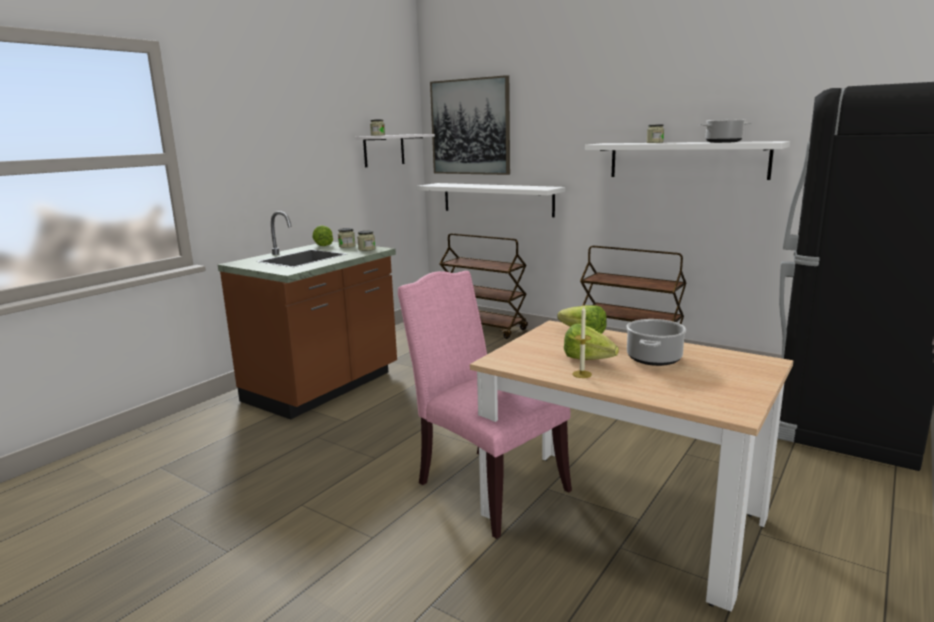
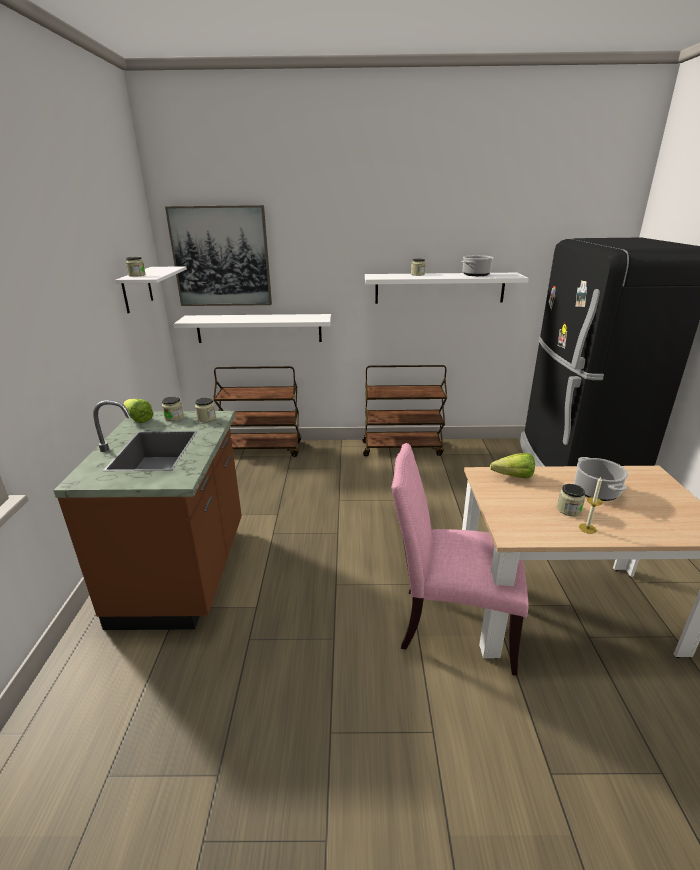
camera: 35 degrees left, 10 degrees up
lettuce [564,324,619,360] -> jar [557,484,585,516]

